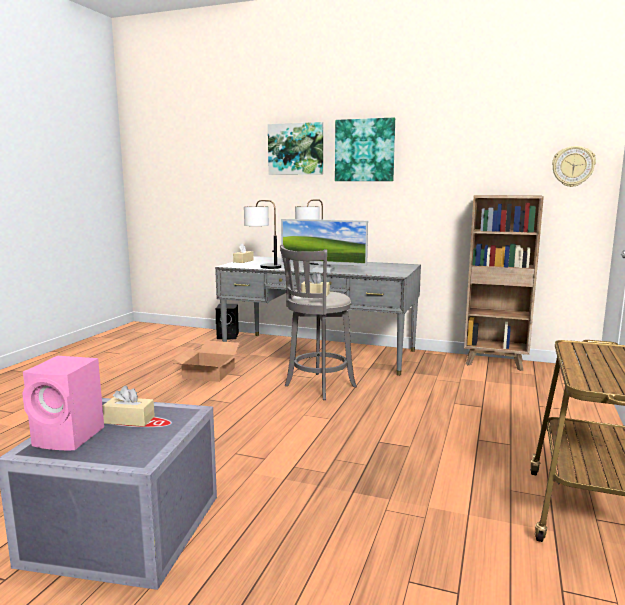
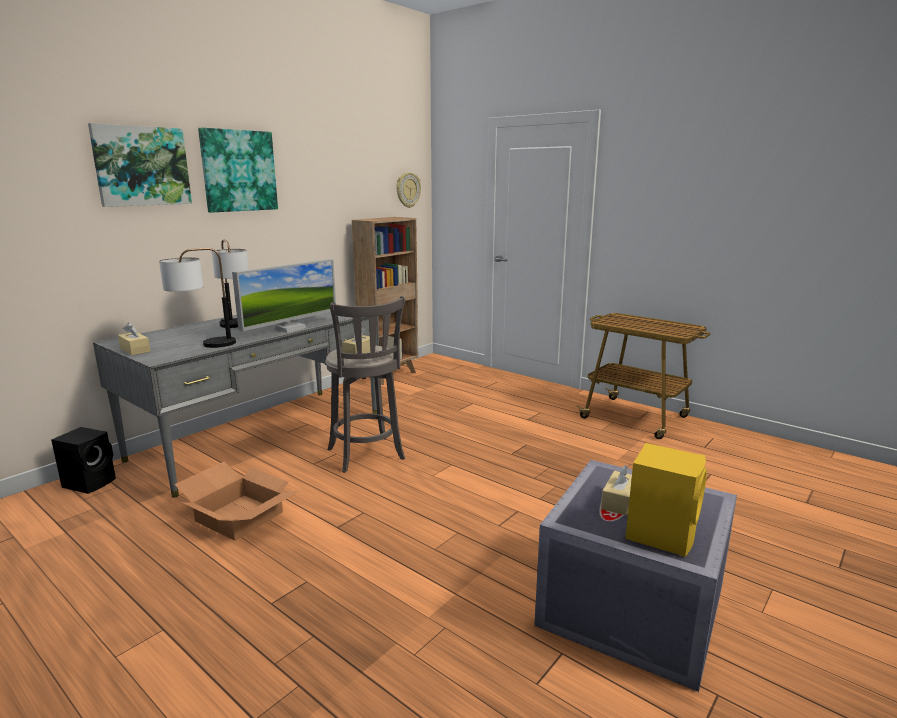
camera: 70 degrees left, 5 degrees up
pink speaker [22,356,104,450] -> yellow speaker [625,443,707,557]

